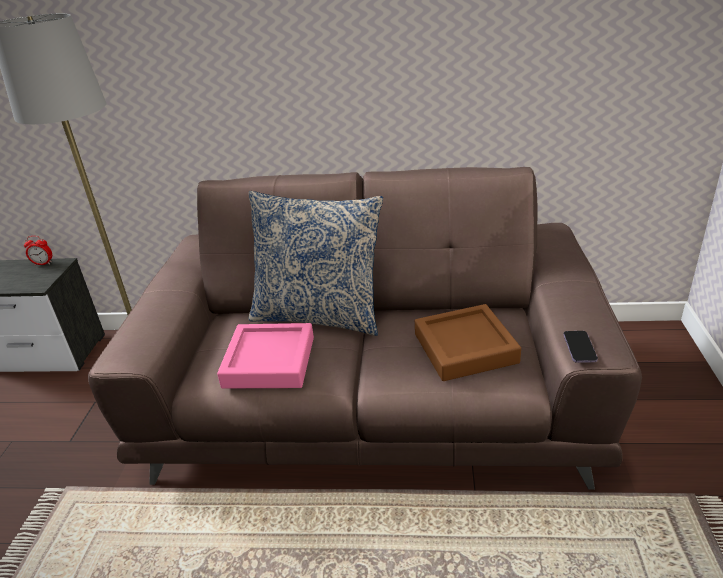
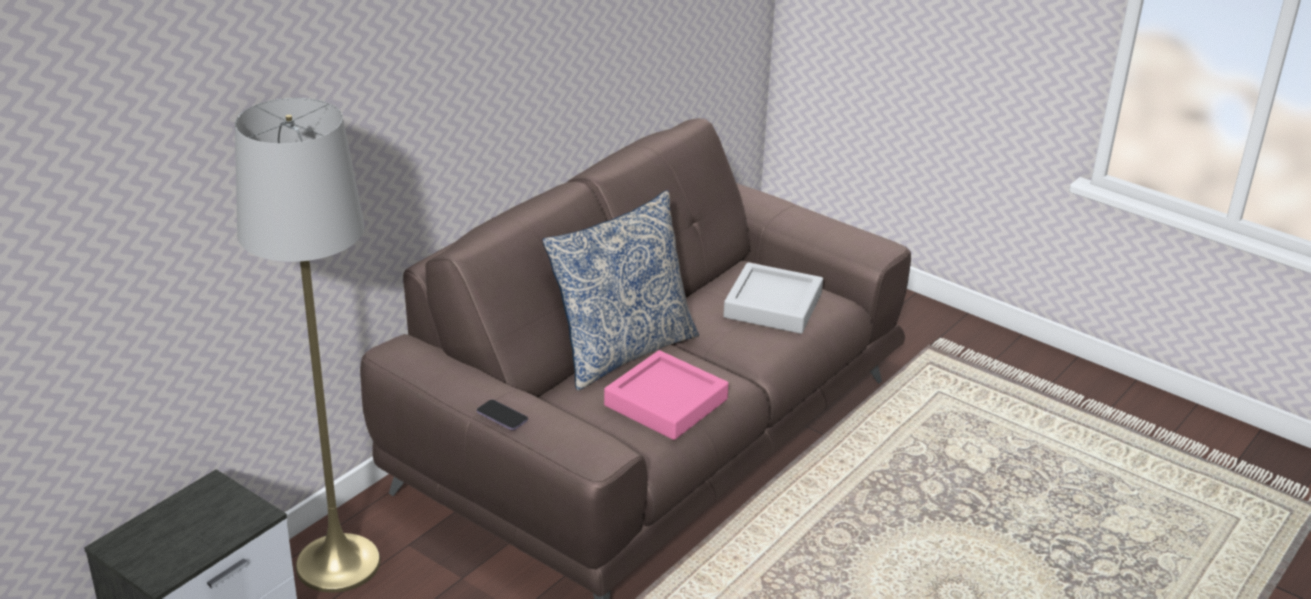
camera: 60 degrees left, 0 degrees up
alarm clock [24,236,52,265] -> none
brown tray [415,304,521,381] -> grey tray [723,262,823,334]
phone [563,331,598,363] -> phone moved to [477,400,528,430]

